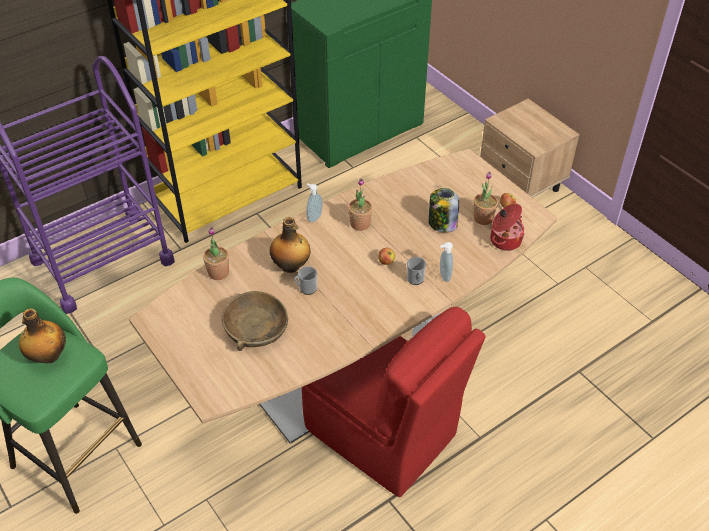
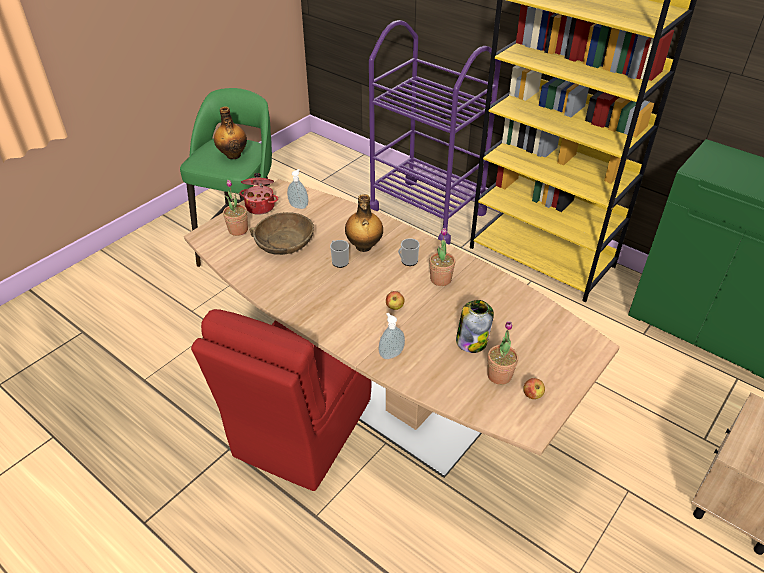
camera: 75 degrees right, 5 degrees down
potted plant [203,227,229,280] -> potted plant moved to [223,180,248,236]
soap dispenser [306,183,323,223] -> soap dispenser moved to [287,169,308,209]
mug [407,257,426,285] -> mug moved to [398,238,420,266]
cooking pot [490,204,525,251] -> cooking pot moved to [240,173,278,215]

